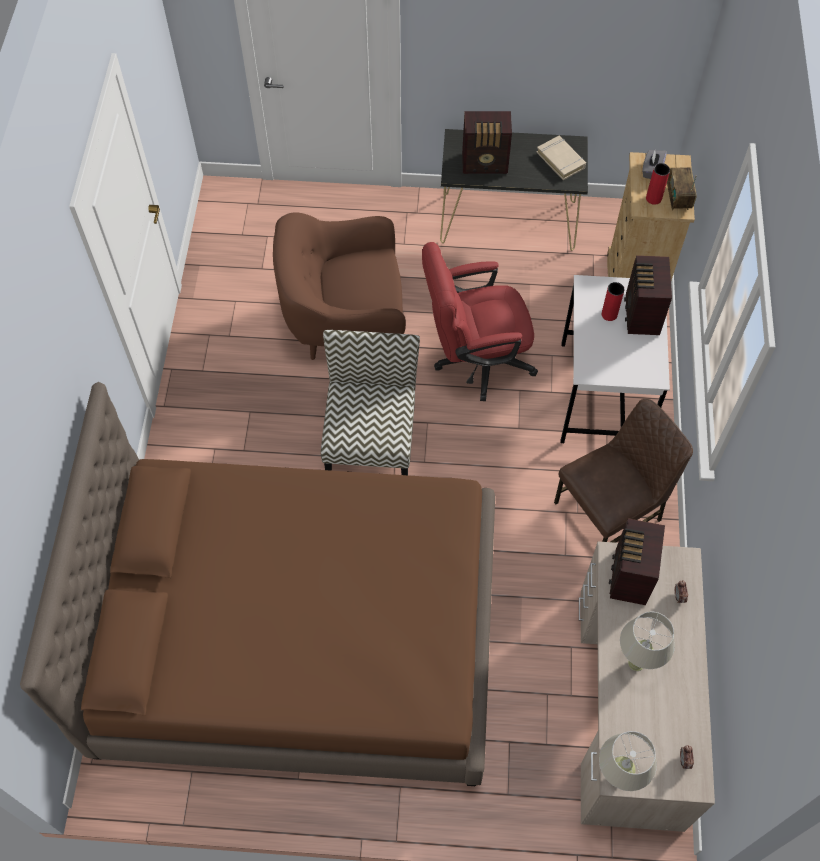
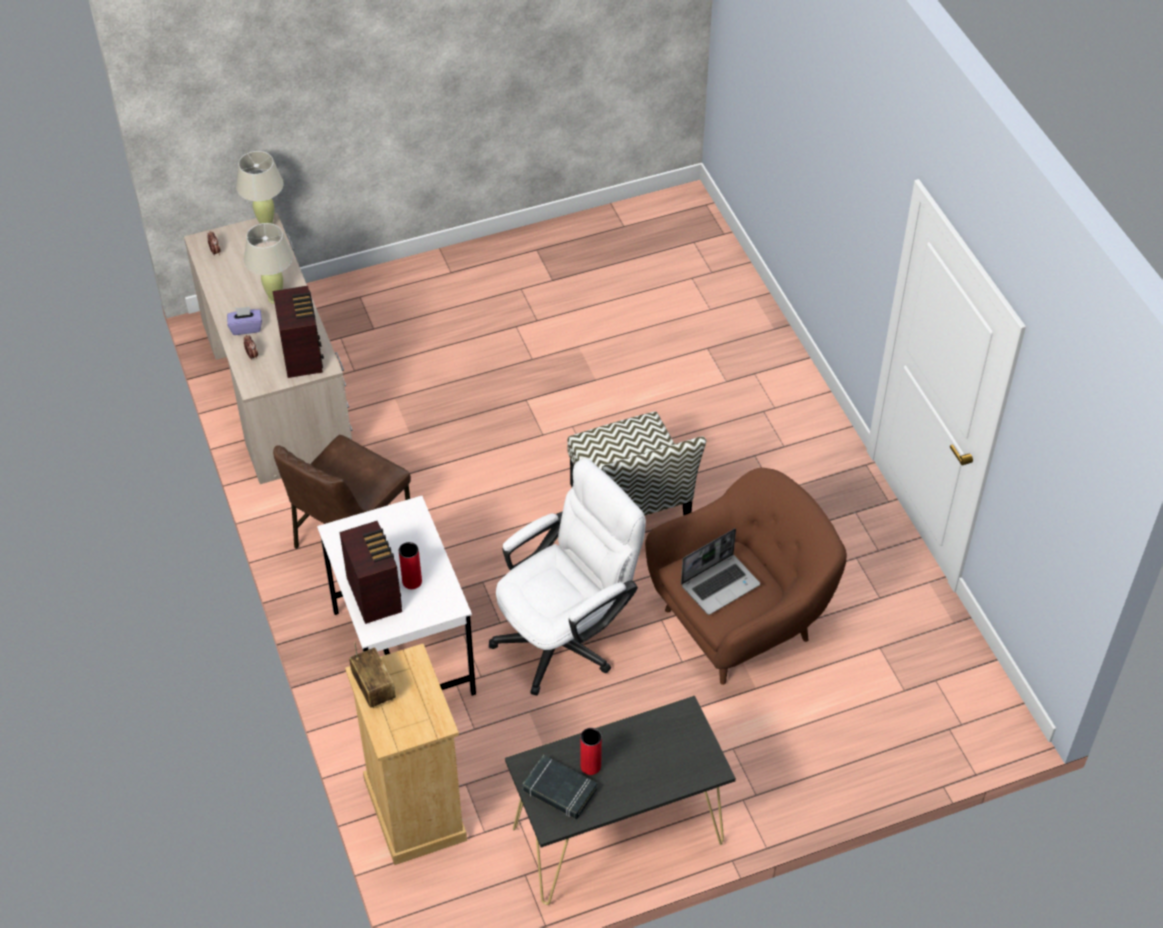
camera: 155 degrees right, 10 degrees down
brown bed [20,382,495,786] -> none
red office chair [422,242,538,401] -> white office chair [489,458,646,696]
radio [462,111,512,174] -> none
beige book [537,136,586,180] -> black book [523,755,597,819]
grey tissue box [642,150,667,179] -> none
red vase [646,163,670,205] -> red vase moved to [580,728,602,775]
none -> purple tissue box [227,307,262,335]
none -> laptop [681,528,760,615]

